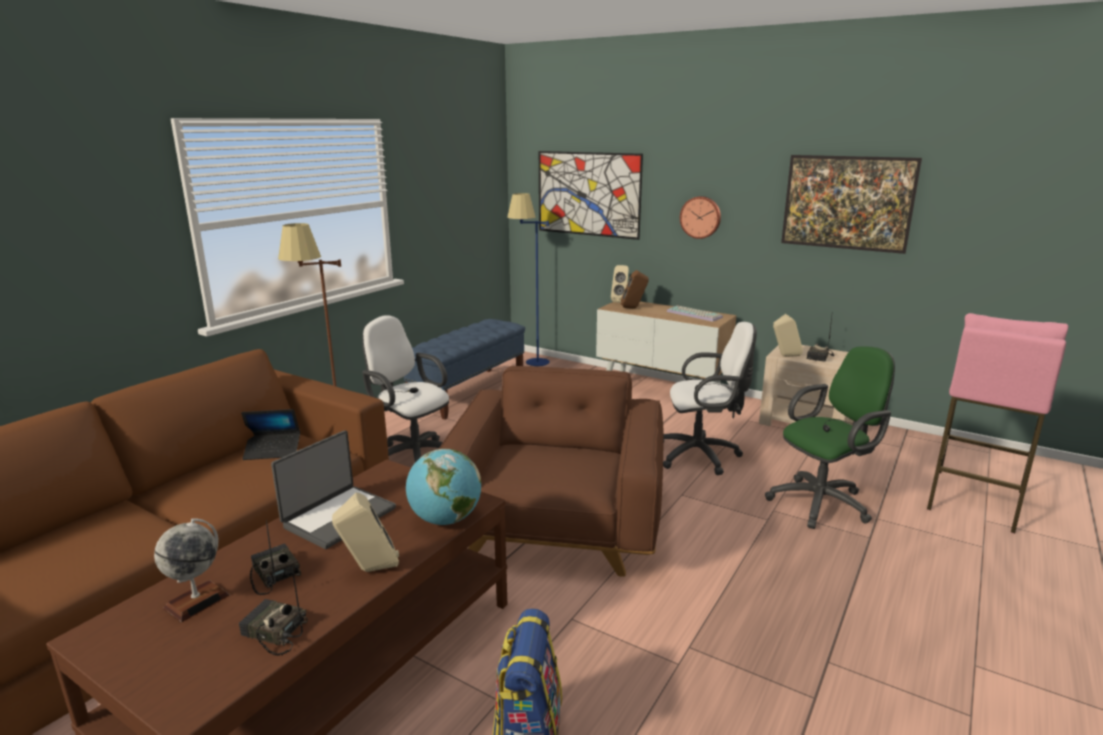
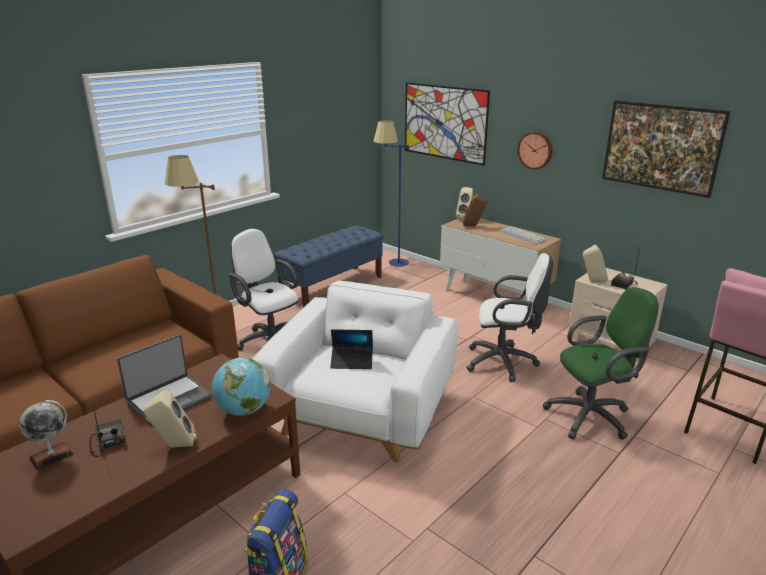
camera: 10 degrees right, 5 degrees up
radio [239,565,308,656] -> none
laptop [241,409,300,460] -> laptop moved to [330,329,373,369]
brown armchair [439,366,664,577] -> white armchair [252,280,458,463]

